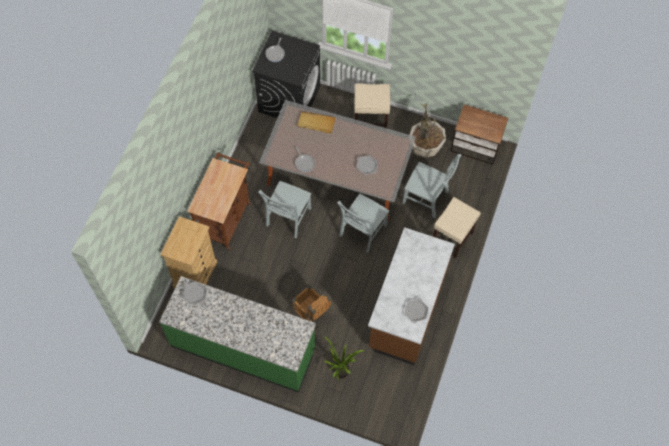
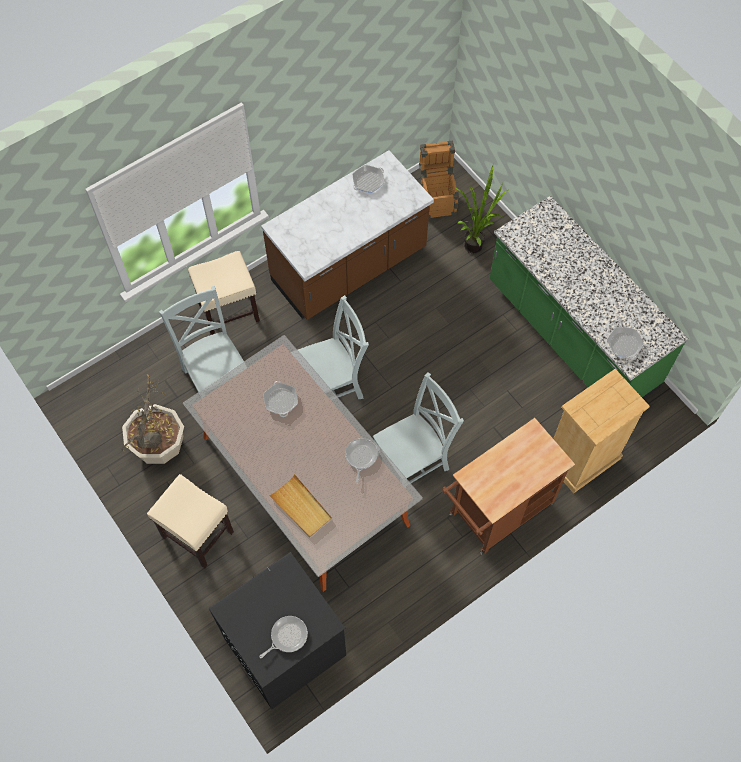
camera: 145 degrees left, 0 degrees up
crate [292,285,332,322] -> crate moved to [419,141,459,218]
nightstand [451,104,508,165] -> none

